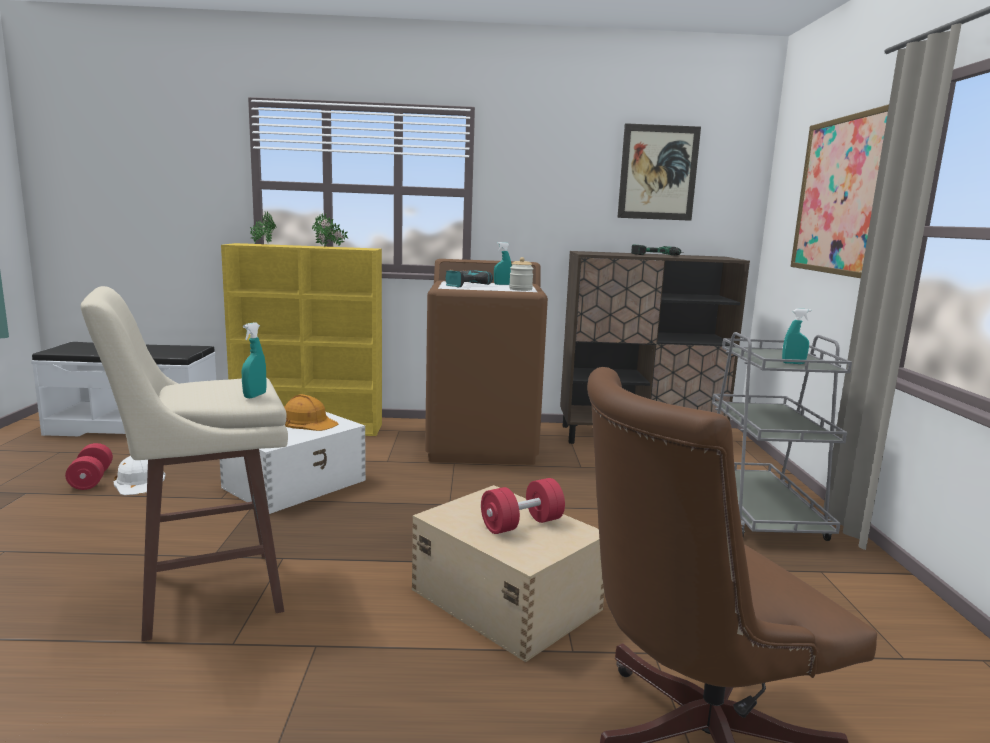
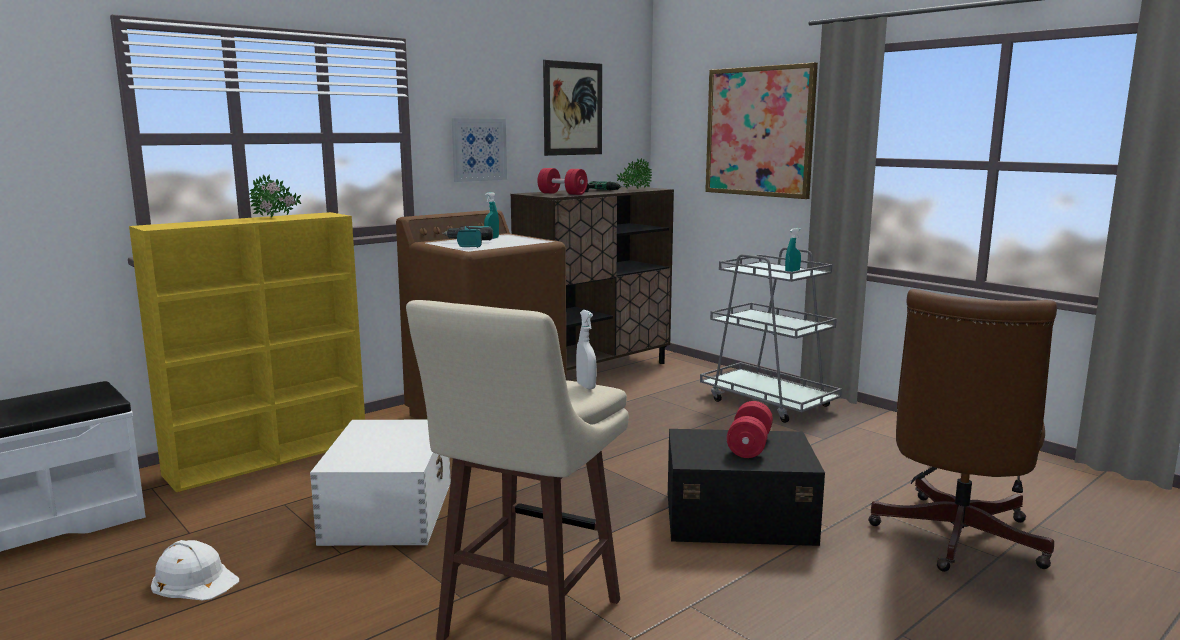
camera: 40 degrees left, 0 degrees up
red dumbbell [65,443,113,490] -> red dumbbell moved to [538,168,588,195]
turquoise spray bottle [242,322,267,398] -> white spray bottle [576,310,597,389]
potted plant [250,211,276,243] -> potted plant moved to [617,158,652,189]
orange hard hat [284,394,339,431] -> none
beige storage box [412,485,604,662] -> black storage box [668,429,825,546]
jar [509,257,534,291] -> none
none -> picture [452,118,507,182]

